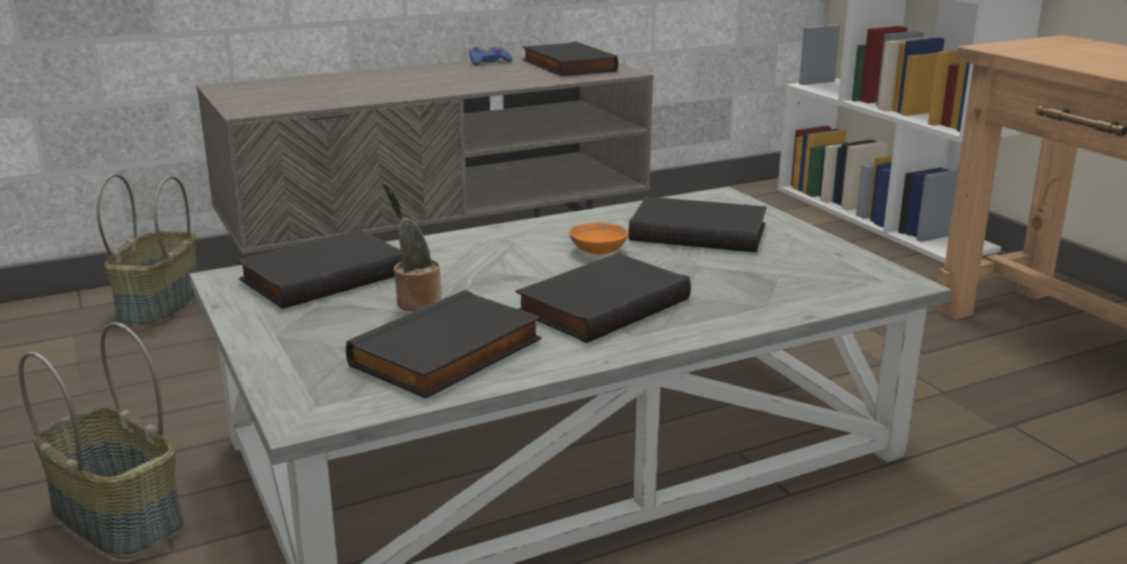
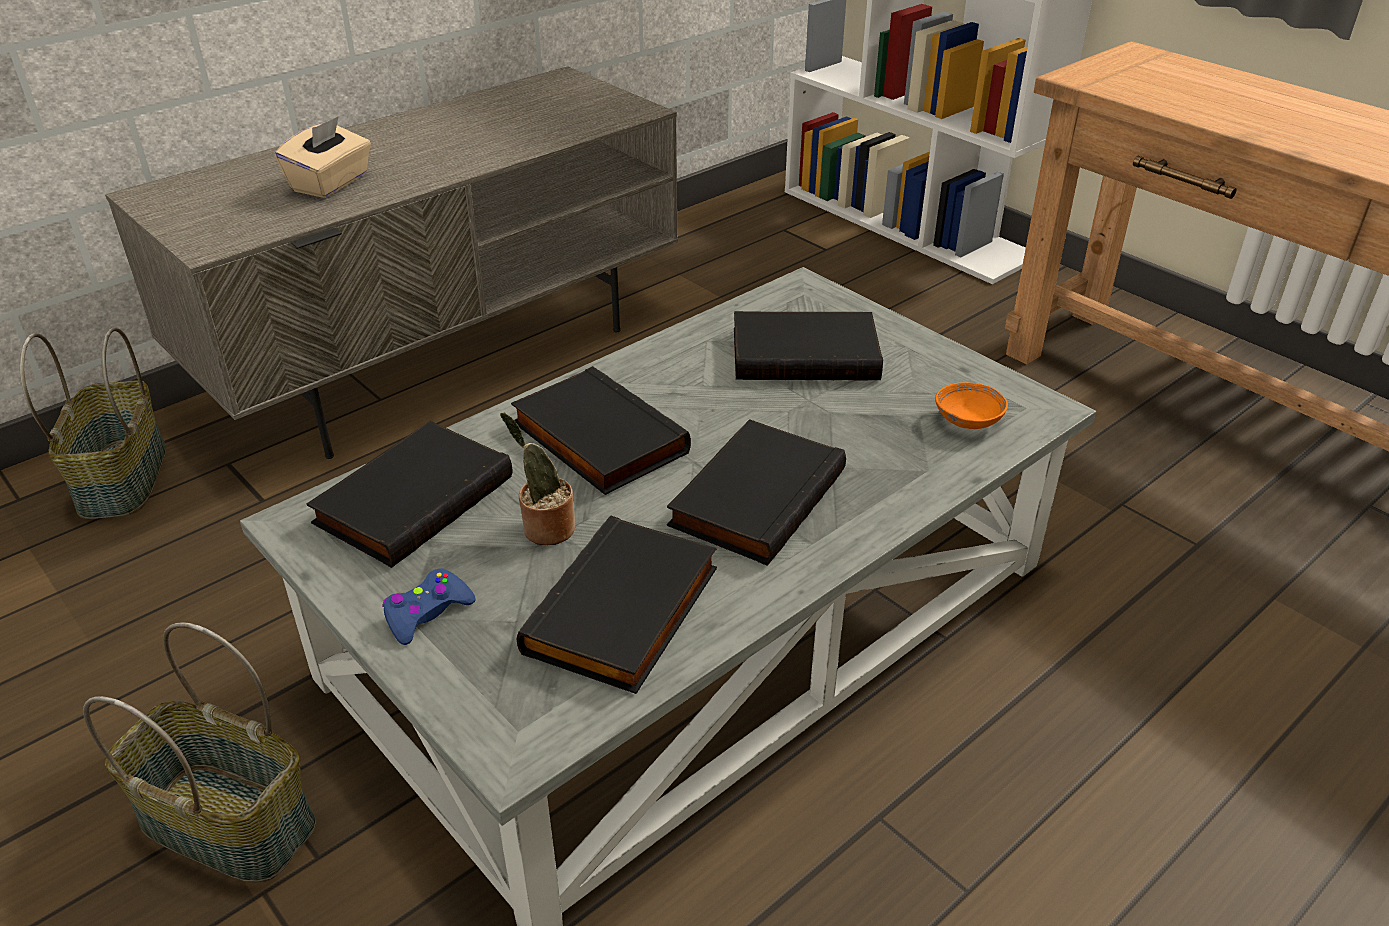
camera: 15 degrees left, 15 degrees up
blue game controller [469,46,512,65] -> blue game controller moved to [382,568,475,645]
black book [522,41,618,76] -> black book moved to [511,366,691,495]
orange bowl [569,223,628,255] -> orange bowl moved to [935,382,1008,429]
none -> beige tissue box [275,116,371,198]

